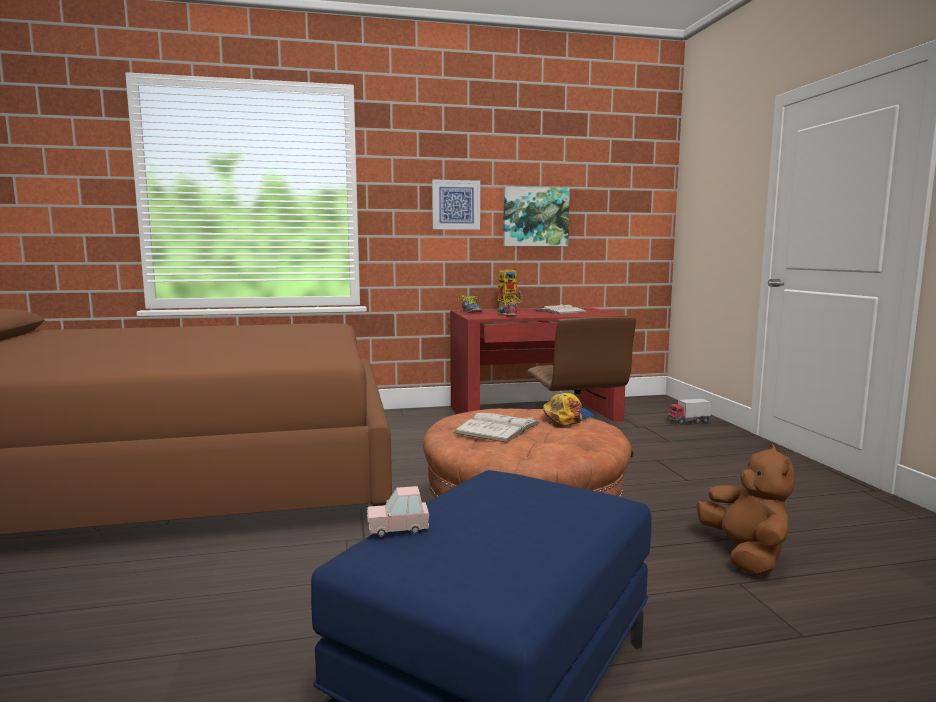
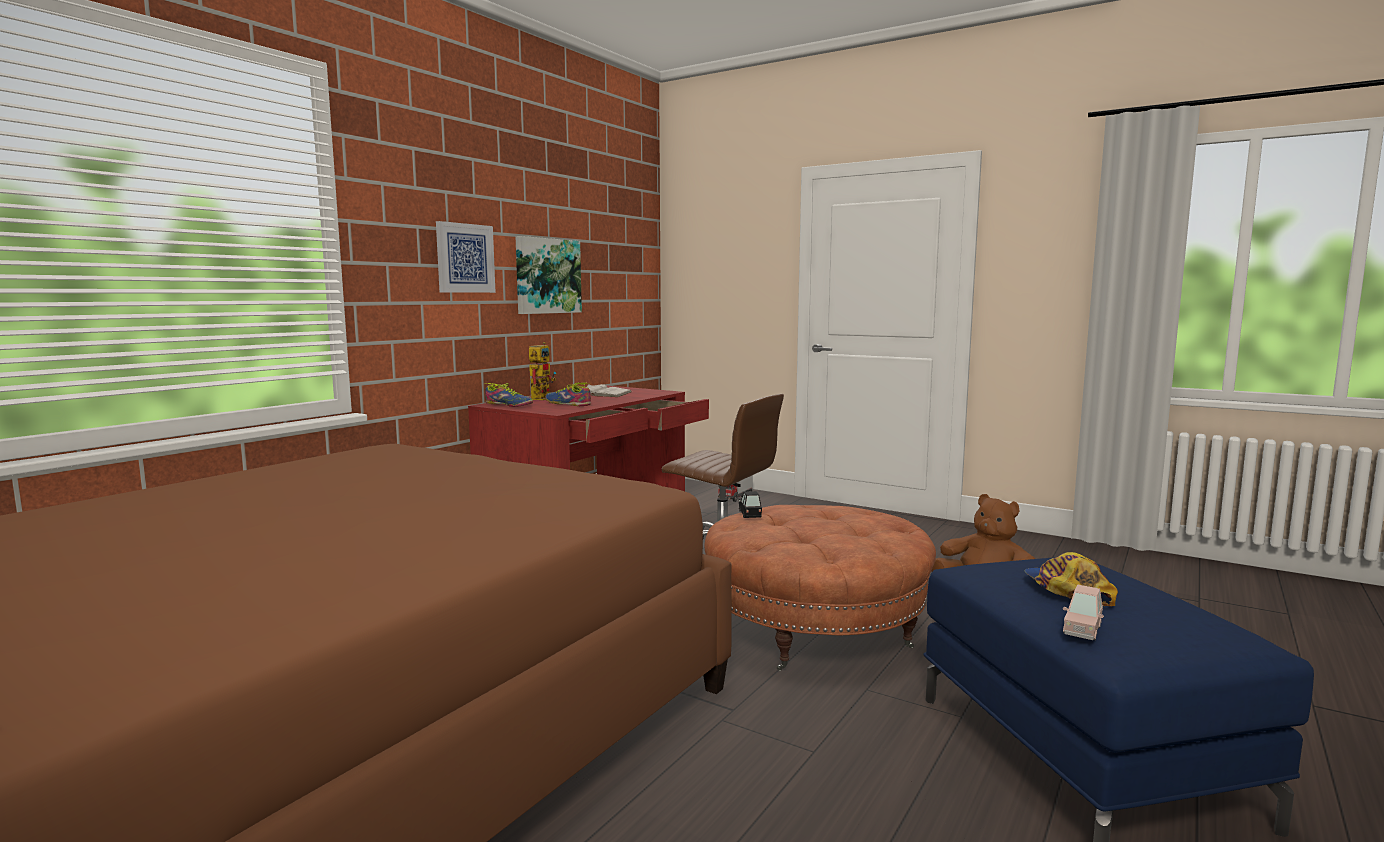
camera: 45 degrees left, 0 degrees up
white book [453,413,540,443] -> none
cap [543,393,593,425] -> cap moved to [1025,552,1118,606]
none -> black toy car [738,491,762,518]

